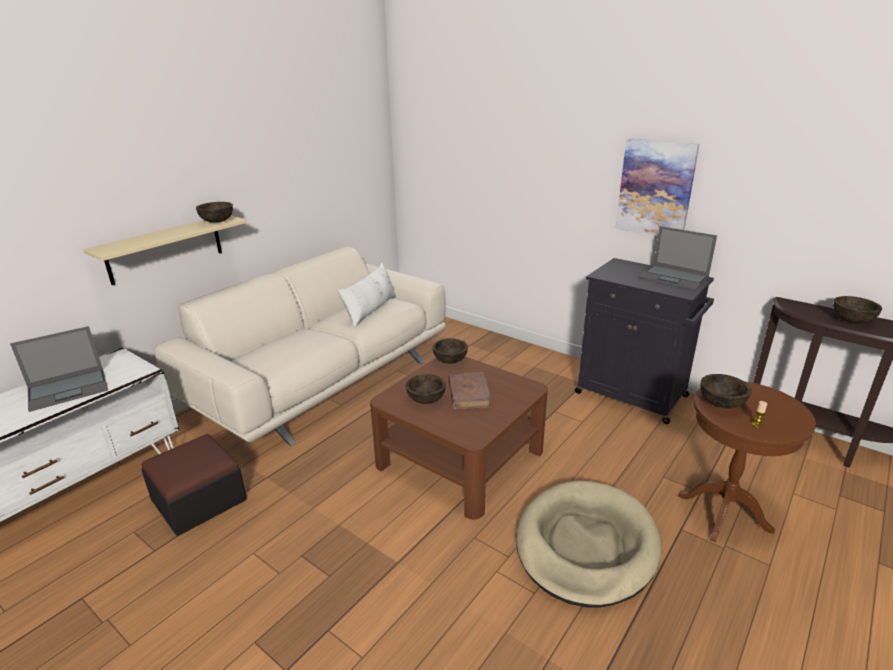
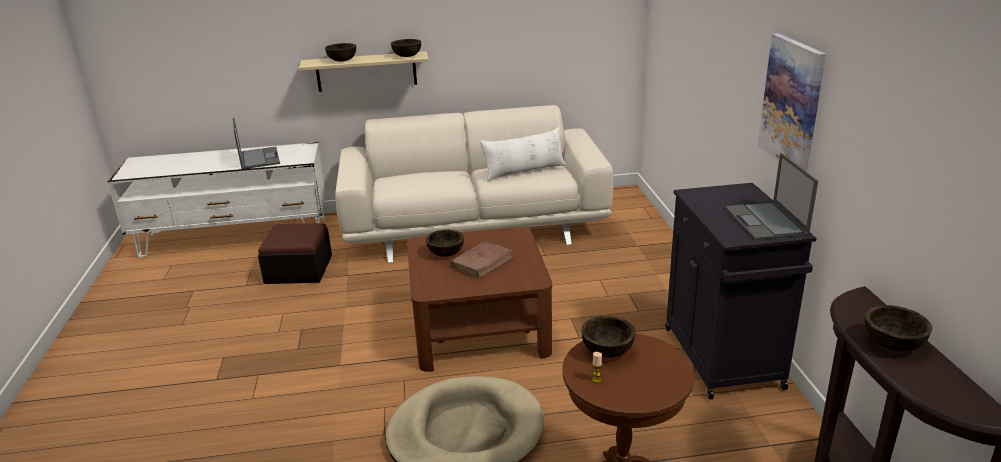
camera: 45 degrees right, 0 degrees up
laptop [10,326,108,412] -> laptop turned 120 degrees counterclockwise [233,117,280,170]
brown bowl [433,338,468,364] -> brown bowl moved to [325,43,356,61]

